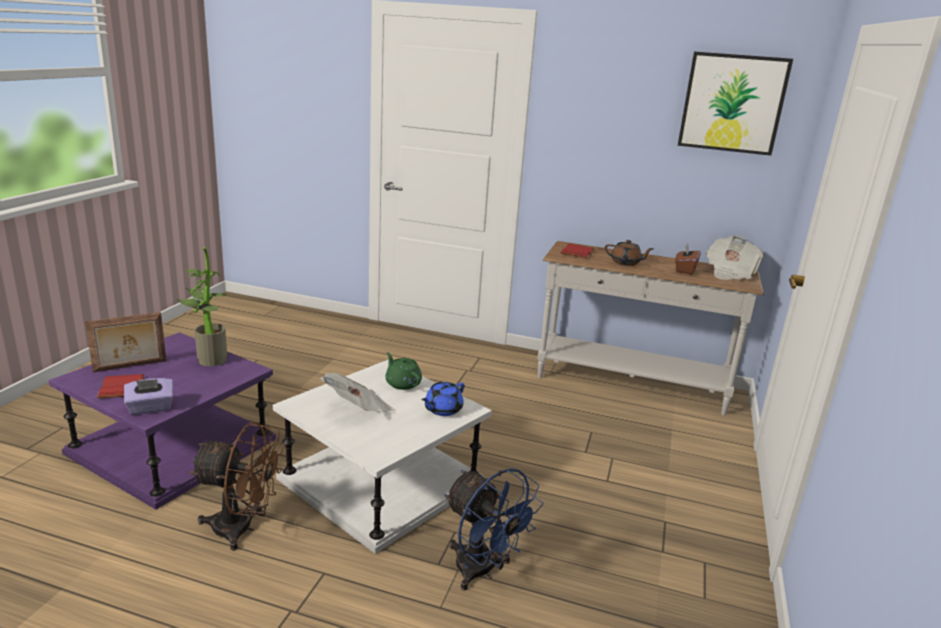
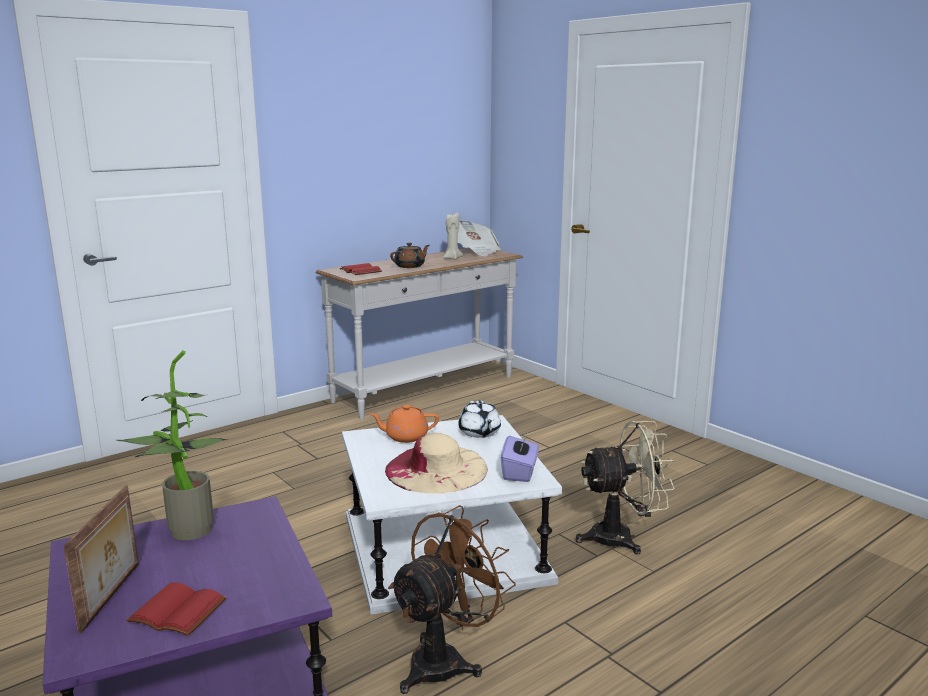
camera: 55 degrees left, 5 degrees down
purple tissue box [124,378,173,415] -> purple tissue box moved to [501,431,539,482]
newspaper [320,373,395,413] -> beige hat [385,433,488,494]
green teapot [385,352,422,390] -> orange teapot [370,405,439,443]
blue teapot [421,382,465,416] -> white teapot [458,400,501,438]
blue fan [445,468,544,591] -> beige fan [576,421,675,555]
brown tissue box [675,244,701,275] -> beige candle [443,213,463,260]
picture [678,52,793,156] -> none

